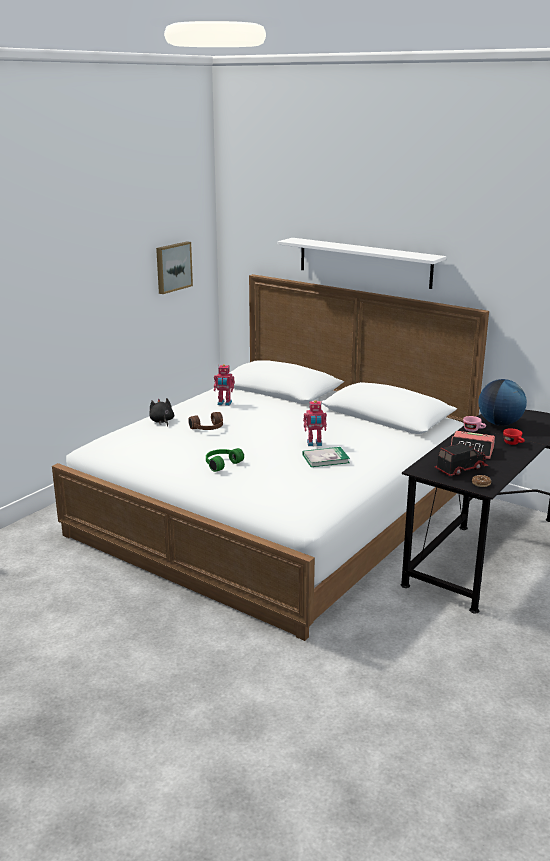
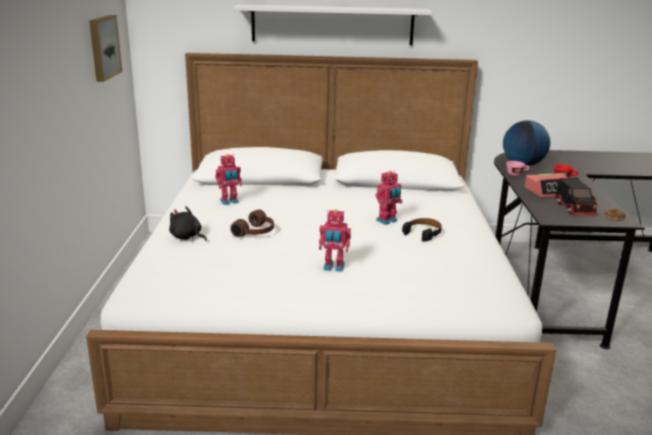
camera: 35 degrees left, 0 degrees up
green headphones [206,448,244,472] -> toy robot [319,210,351,272]
book [302,447,350,467] -> black headphones [402,218,442,242]
toy truck [435,443,489,476] -> toy truck turned 150 degrees clockwise [553,178,598,216]

